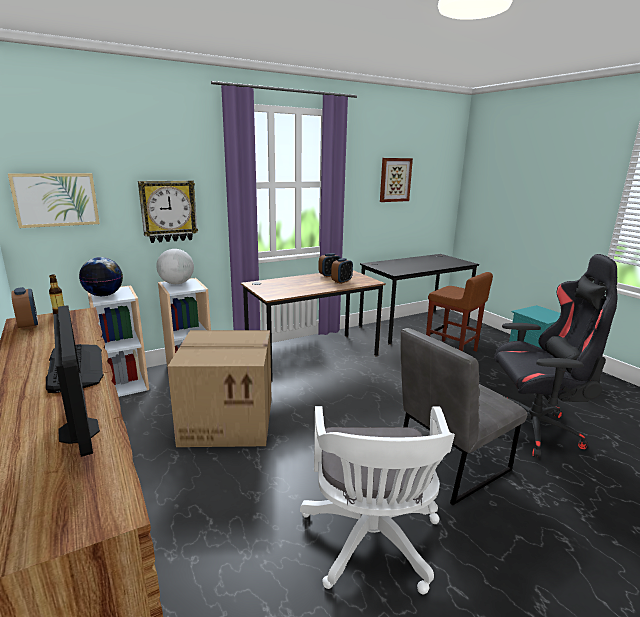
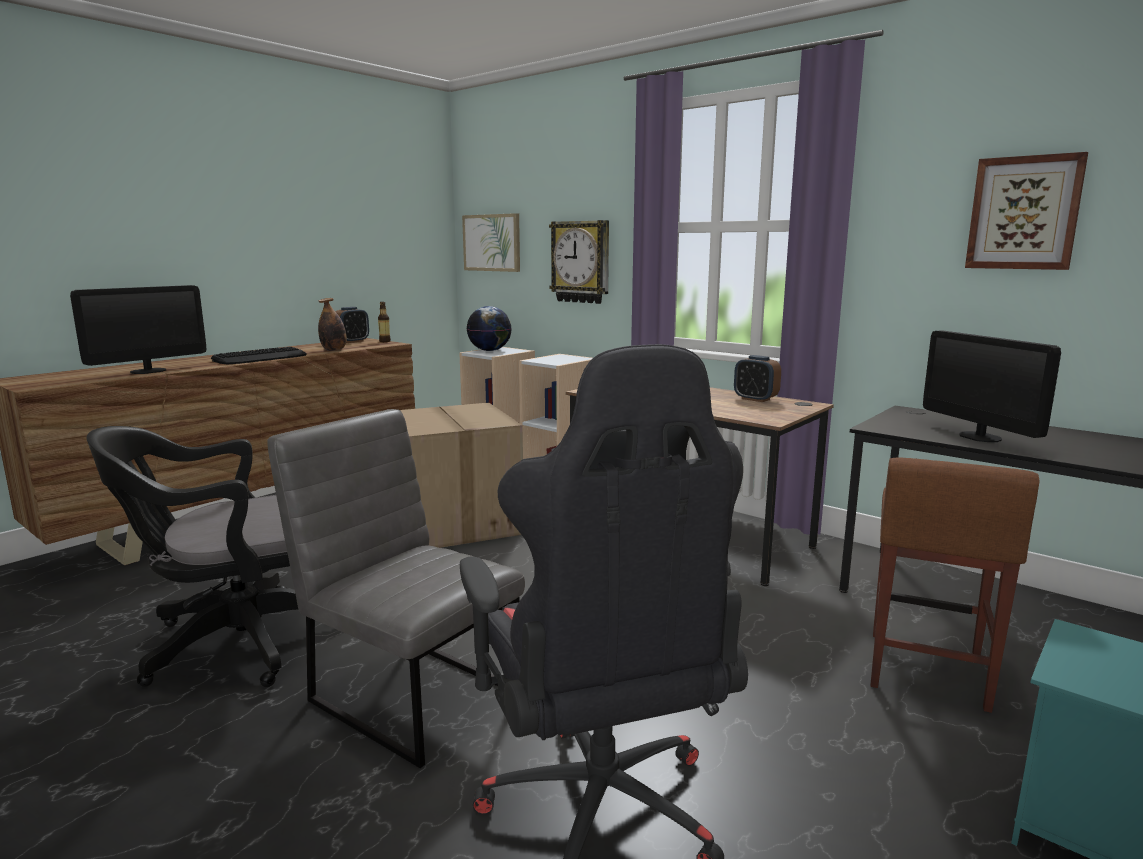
camera: 70 degrees right, 5 degrees down
globe [156,249,194,284] -> none
white office chair [300,406,455,594] -> black office chair [87,426,299,687]
alarm clock [331,258,353,284] -> none
none -> bottle [318,298,347,351]
none -> monitor [923,330,1061,442]

